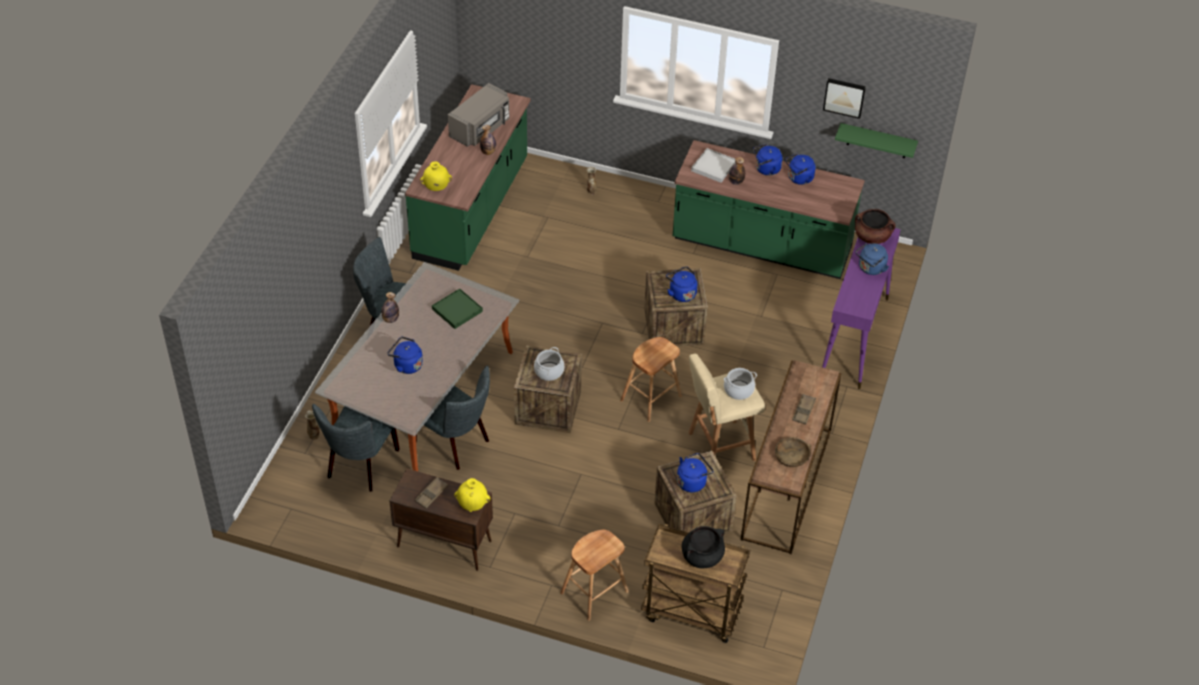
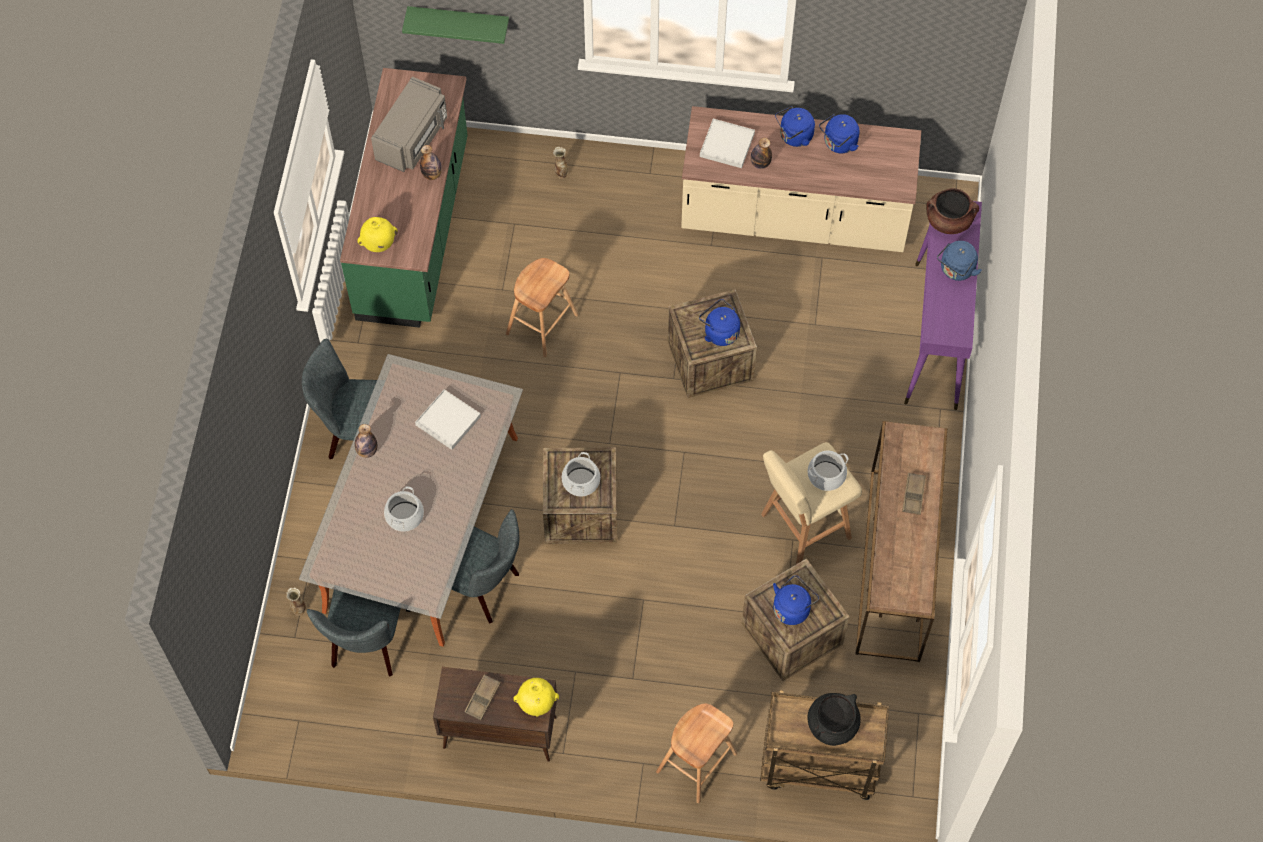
camera: 10 degrees left, 15 degrees up
blue kettle [387,337,423,374] -> cooking pot [384,486,424,532]
green tray [432,288,483,329] -> white tray [415,389,481,450]
brown stool [620,337,682,422] -> brown stool moved to [506,258,578,357]
green counter [673,140,865,279] -> beige counter [681,106,921,252]
brown bowl [775,437,811,467] -> none
picture [823,78,866,119] -> none
green shelf [835,123,918,158] -> green shelf moved to [402,6,509,44]

